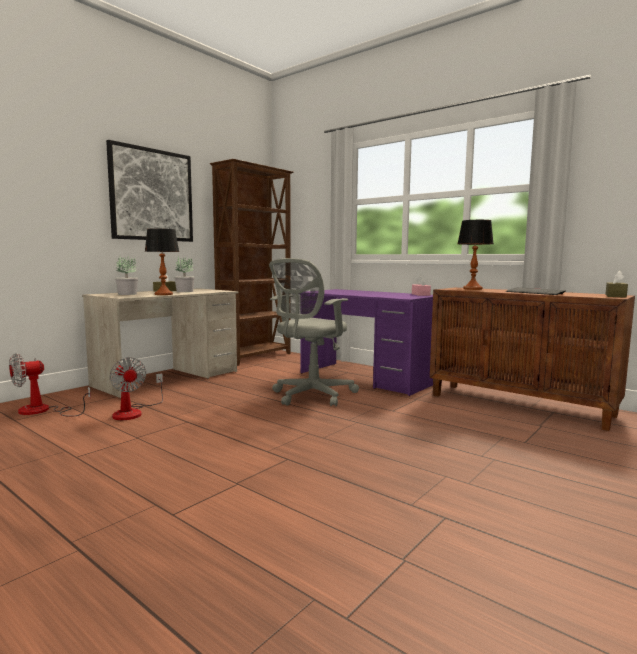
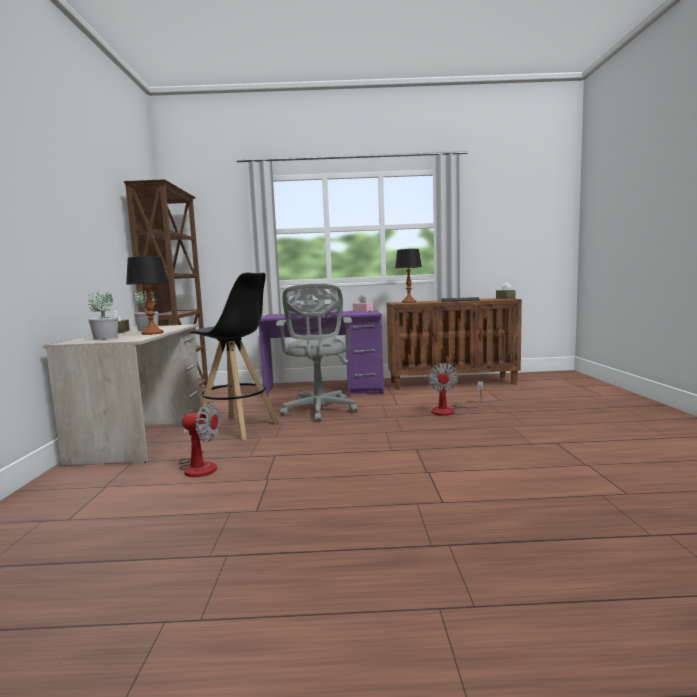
camera: 40 degrees left, 0 degrees up
fan [9,353,91,417] -> fan moved to [428,363,483,416]
picture [106,140,193,242] -> none
none -> black stool [190,272,279,440]

